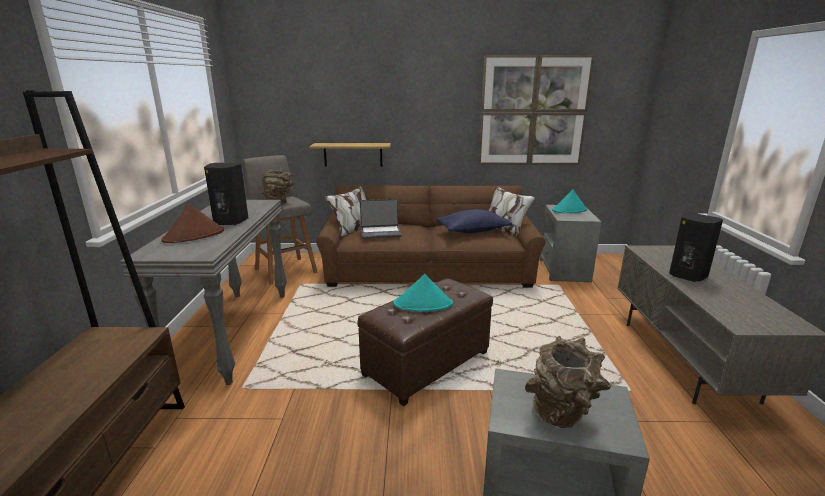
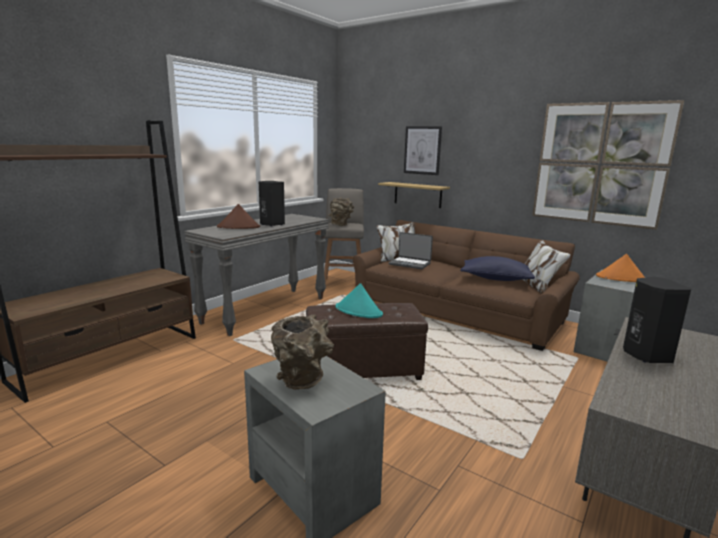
camera: 35 degrees right, 5 degrees down
turquoise hat [552,189,587,213] -> orange hat [596,254,645,282]
none -> picture [404,126,442,175]

